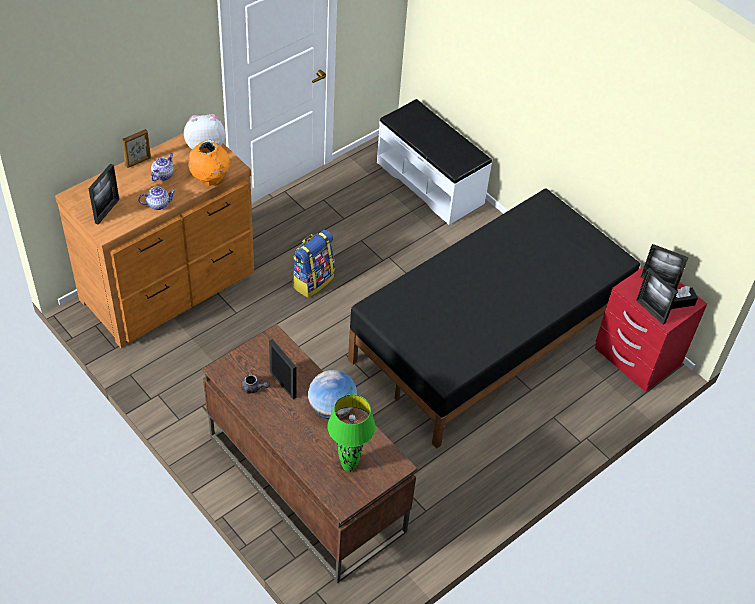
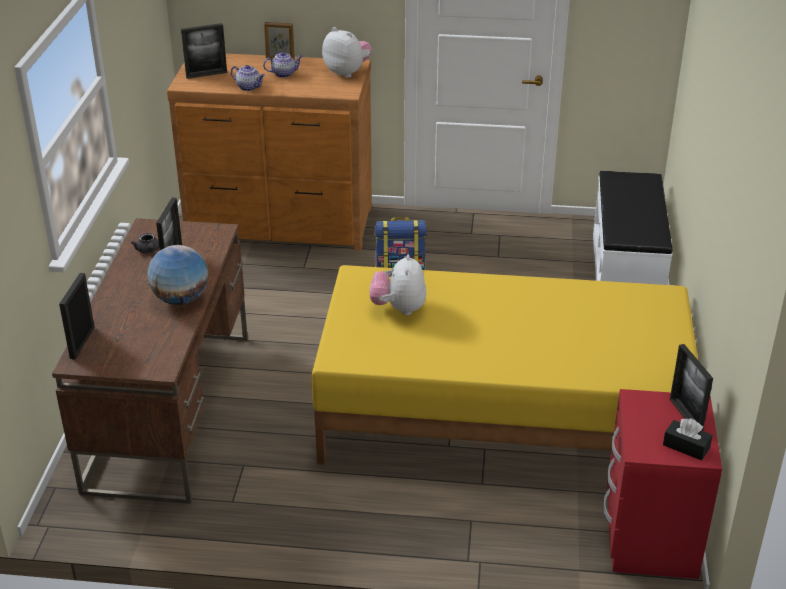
camera: 50 degrees right, 15 degrees down
orange vase [189,140,230,186] -> none
green table lamp [327,394,375,472] -> none
black bed [348,188,640,448] -> yellow bed [311,265,698,465]
picture frame [636,268,678,324] -> picture frame moved to [59,273,95,359]
none -> plush toy [370,255,426,315]

